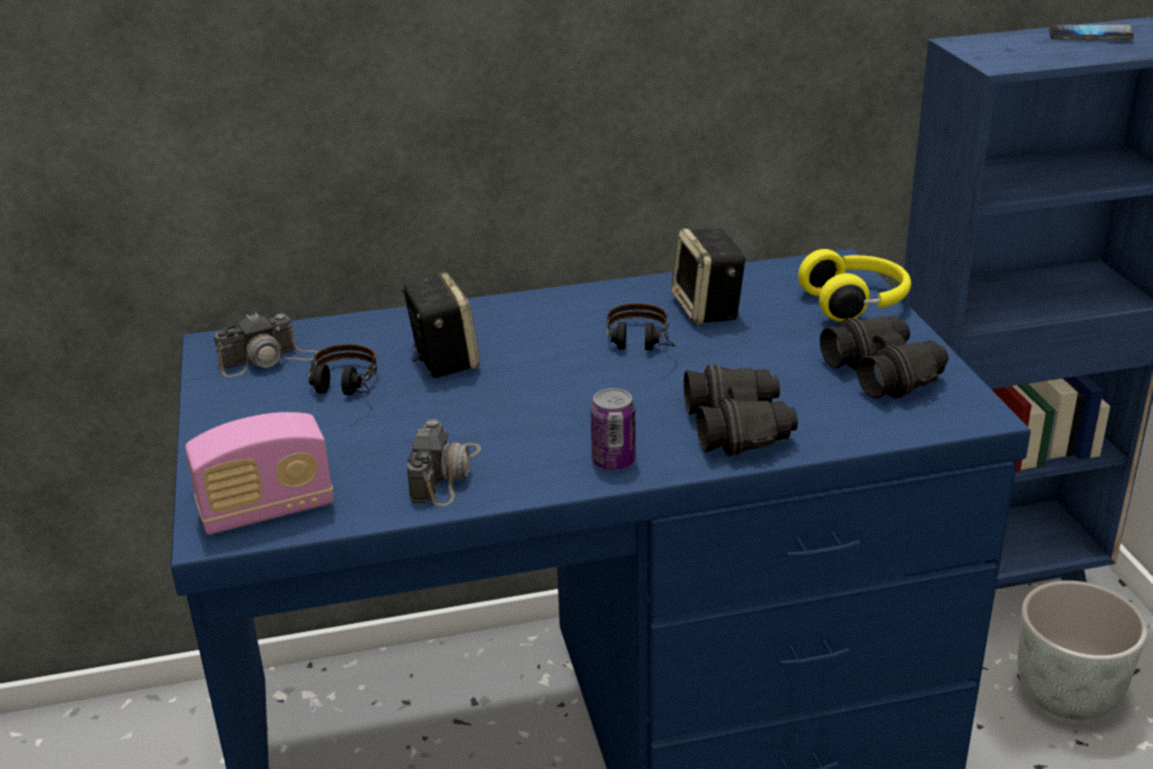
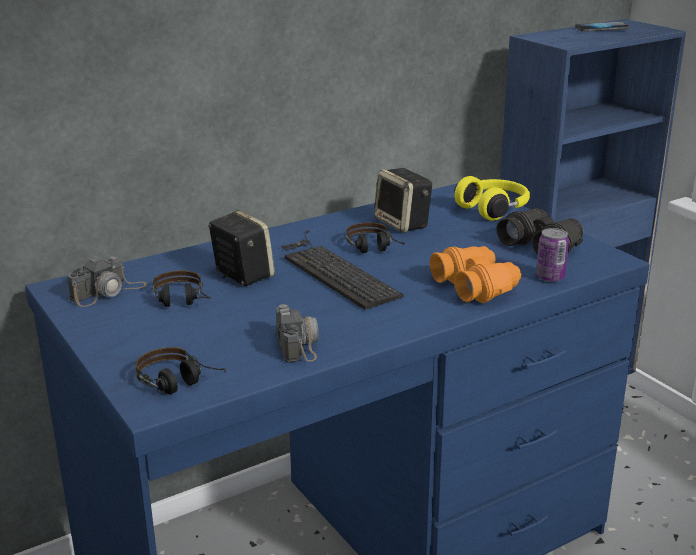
camera: 20 degrees left, 5 degrees down
radio [185,412,334,535] -> headphones [135,347,226,394]
can [590,388,636,470] -> can moved to [536,228,569,282]
black binoculars [684,365,798,457] -> orange binoculars [430,246,521,303]
grey planter [1018,580,1147,720] -> none
none -> keyboard [281,230,404,310]

